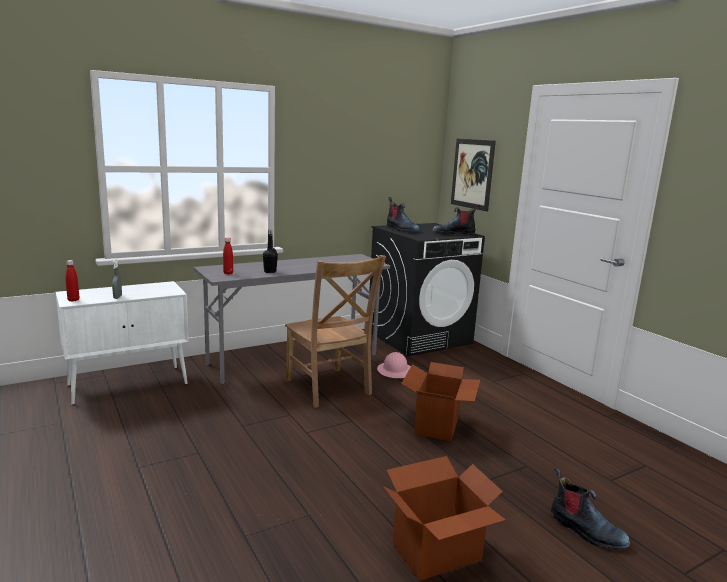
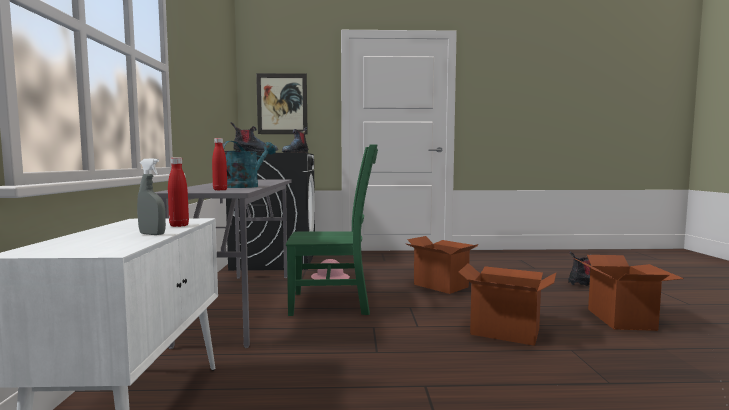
camera: 60 degrees left, 10 degrees down
red bottle [66,260,79,302] -> red bottle moved to [168,157,189,227]
black bottle [263,230,278,273] -> turquoise watering can [222,141,276,188]
brown chair [285,255,386,408] -> green chair [286,144,378,316]
none -> cardboard box [459,263,556,346]

